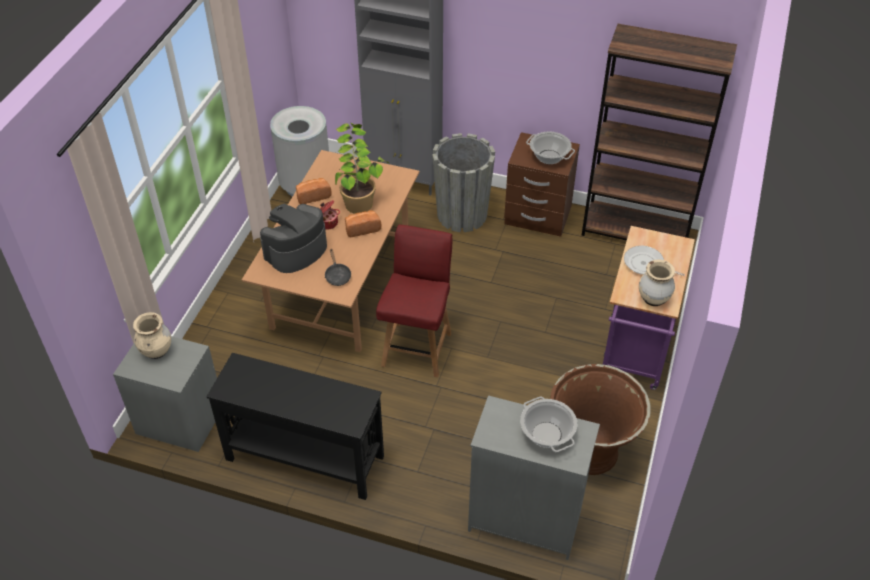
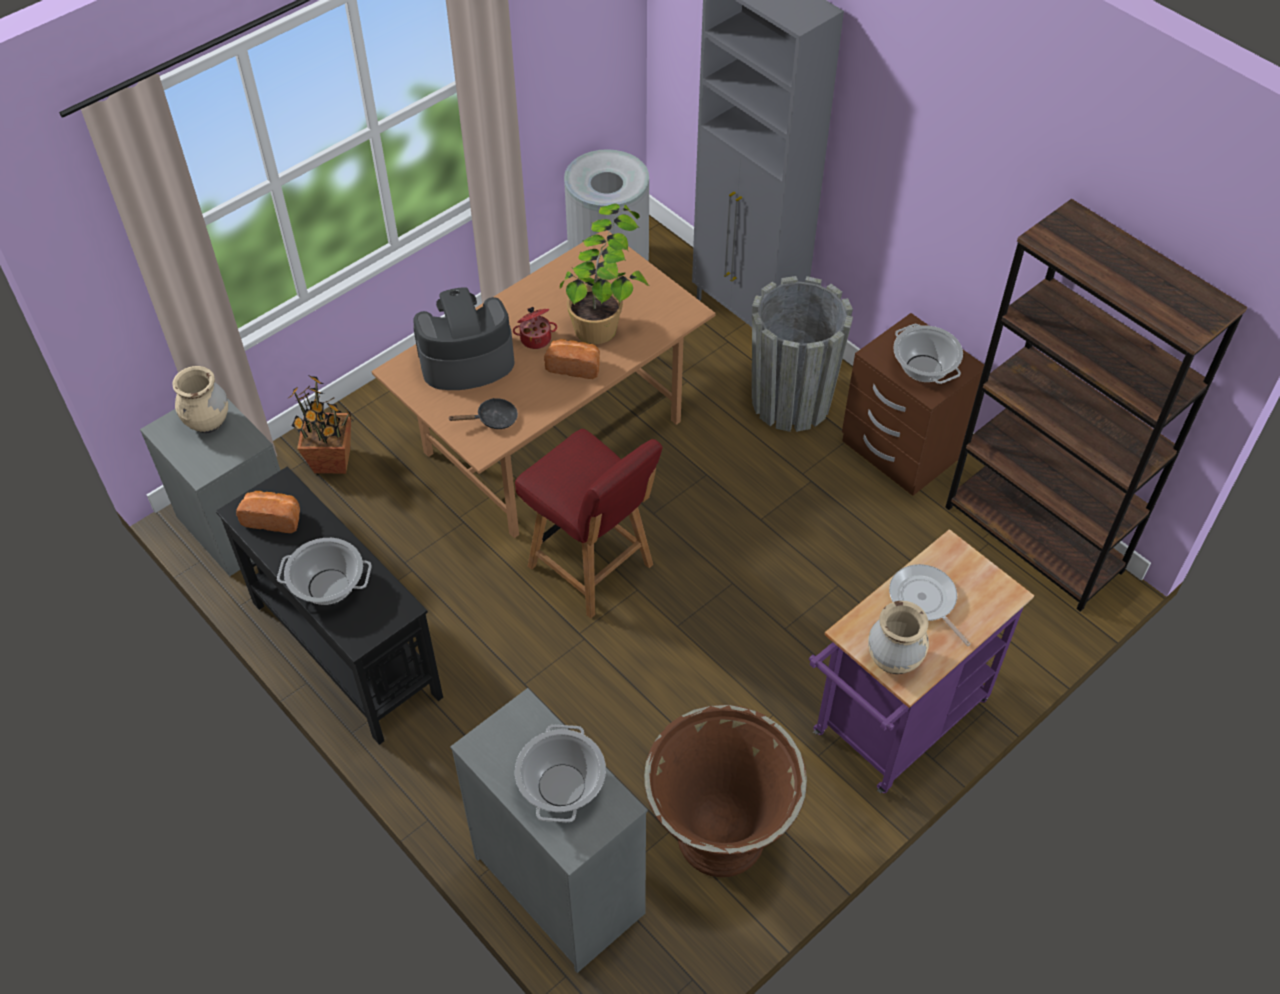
camera: 30 degrees right, 5 degrees up
bread [296,178,332,204] -> bread moved to [236,491,300,533]
black frying pan [325,249,351,286] -> black frying pan turned 120 degrees counterclockwise [449,398,518,429]
red chair [376,225,453,378] -> red chair turned 90 degrees clockwise [515,429,663,618]
none -> cooking pot [277,538,372,605]
none -> potted plant [287,375,353,474]

